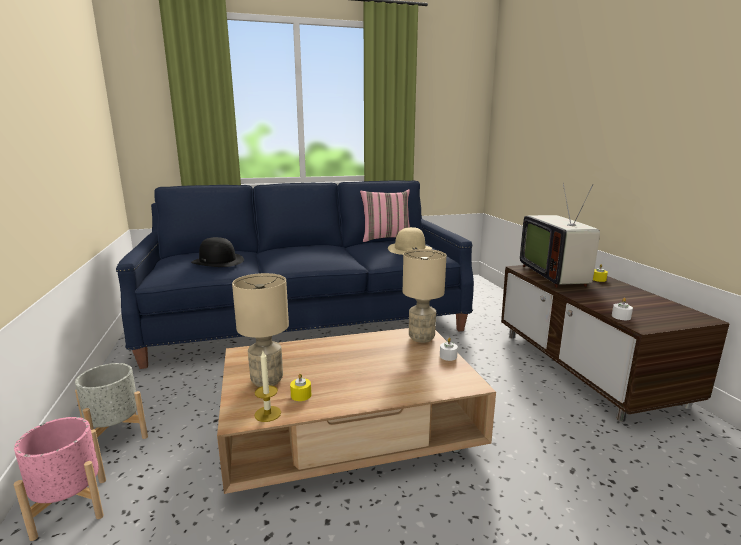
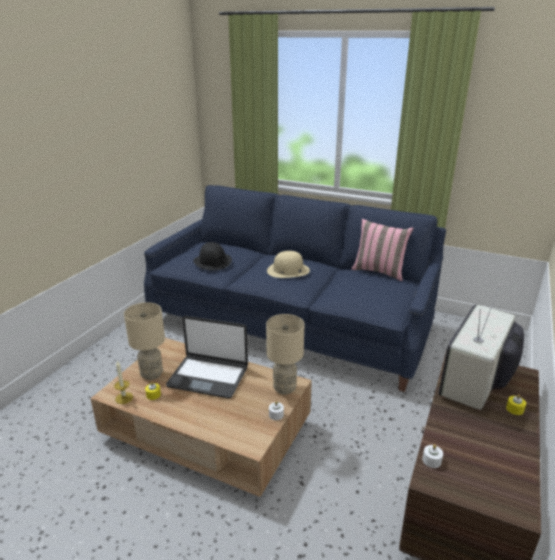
camera: 40 degrees right, 10 degrees up
pink planter [14,417,106,541] -> none
grey planter [75,363,148,439] -> none
beige hat [388,227,432,255] -> beige hat moved to [267,251,310,278]
none -> laptop [166,316,248,399]

